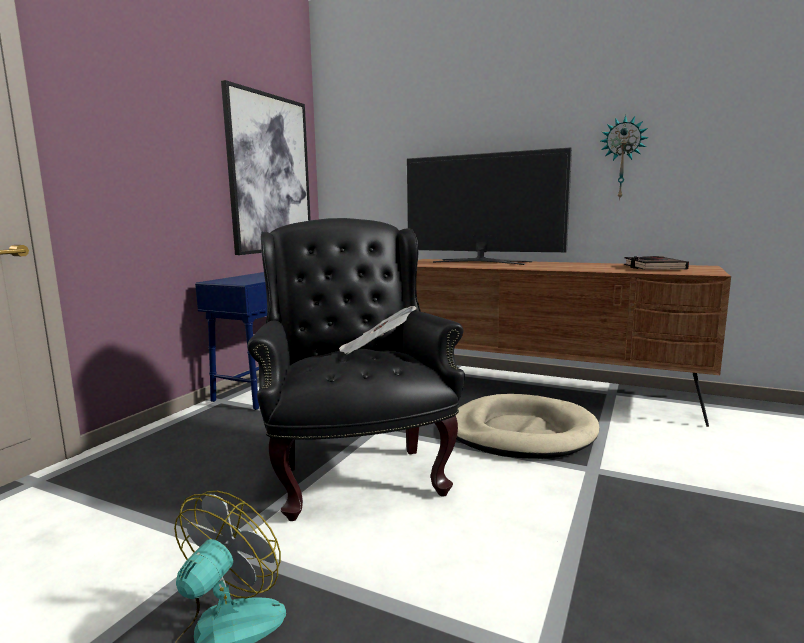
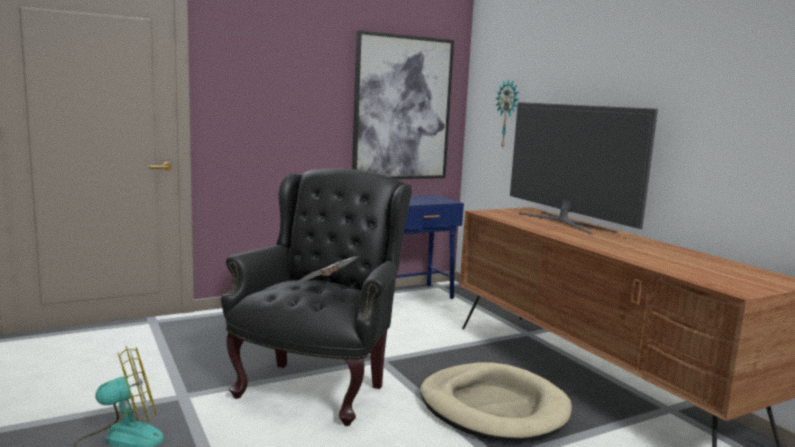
camera: 35 degrees right, 0 degrees up
wall clock [601,115,649,199] -> wall clock moved to [495,79,519,147]
black book [624,256,689,270] -> none

